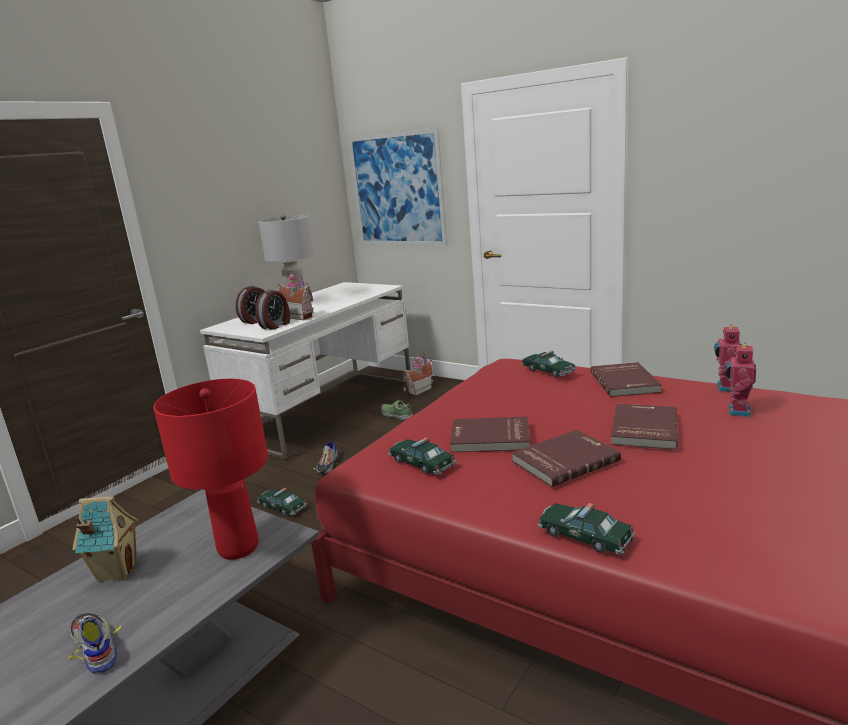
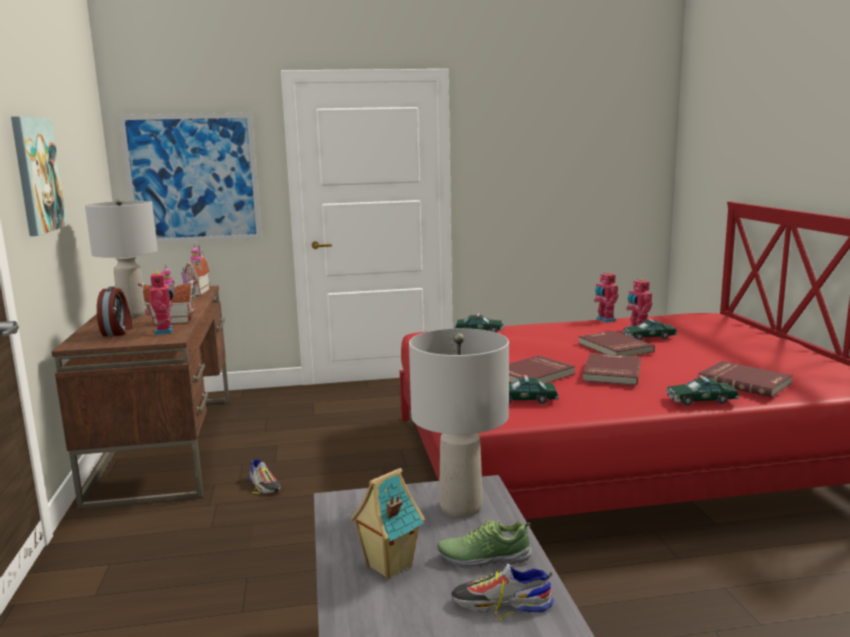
camera: 45 degrees left, 5 degrees down
red table lamp [153,379,268,560] -> grey table lamp [409,328,509,517]
white desk [200,282,410,460] -> brown desk [52,286,229,509]
alarm clock [255,289,290,330] -> toy robot [149,271,174,335]
toy car [257,488,307,516] -> toy car moved to [623,318,677,340]
shoe [381,400,413,420] -> shoe moved to [437,520,531,568]
toy house [403,353,433,396] -> toy house moved to [184,244,210,296]
red book [591,362,662,397] -> red book moved to [698,361,793,397]
none -> picture [11,116,67,236]

